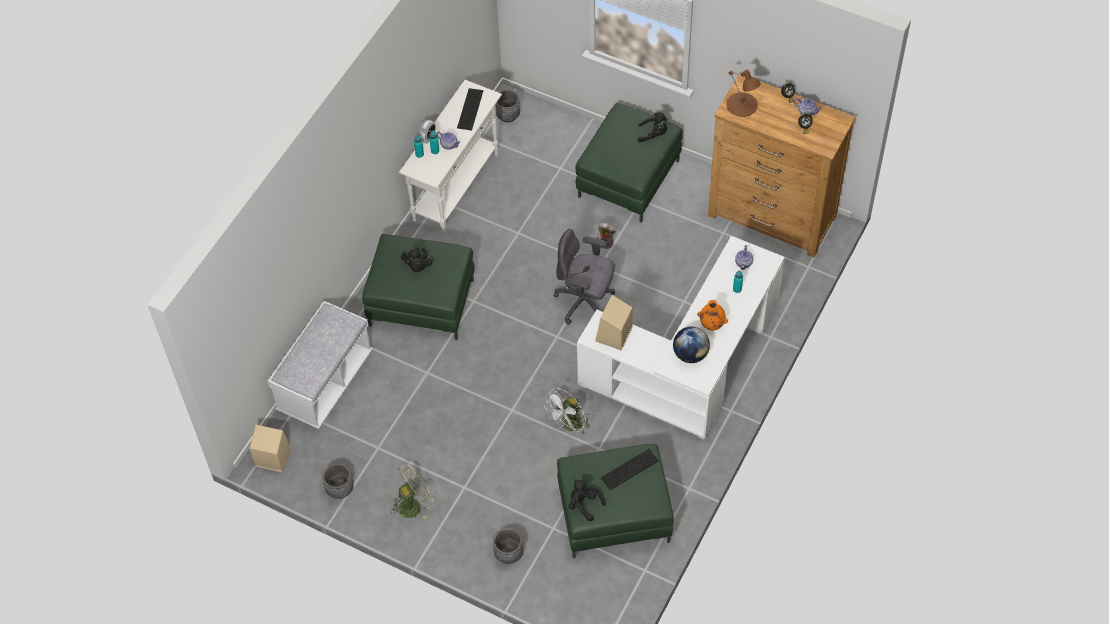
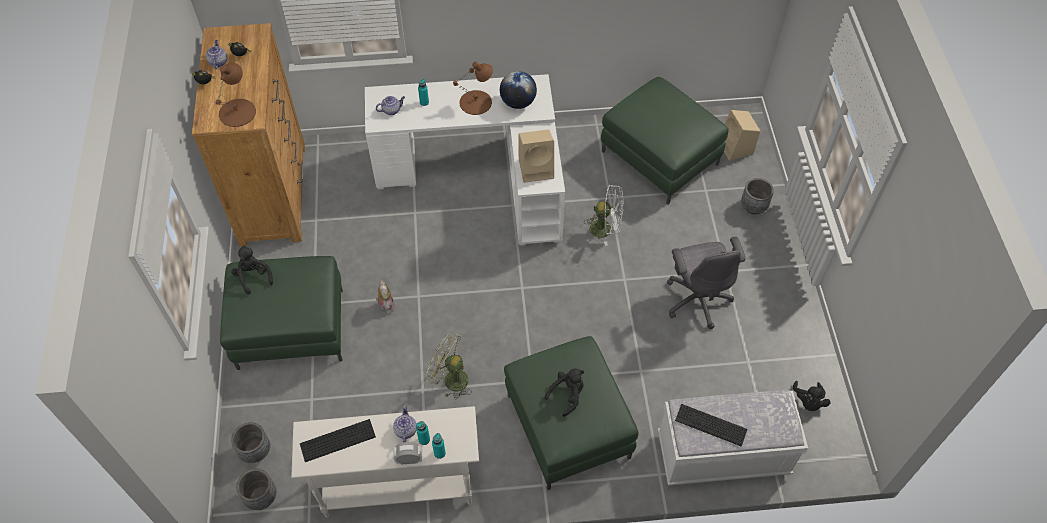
camera: 125 degrees left, 0 degrees up
beige speaker [249,425,291,472] -> beige speaker moved to [724,110,760,161]
grey planter [322,463,353,499] -> grey planter moved to [231,422,270,463]
green fan [392,463,434,519] -> green fan moved to [426,332,472,399]
grey office chair [553,229,615,325] -> grey office chair moved to [667,237,746,329]
black plush toy [568,479,606,521] -> black plush toy moved to [793,381,831,411]
keyboard [601,449,658,490] -> keyboard moved to [675,404,747,446]
orange vase [697,300,728,331] -> brown table lamp [453,62,493,115]

